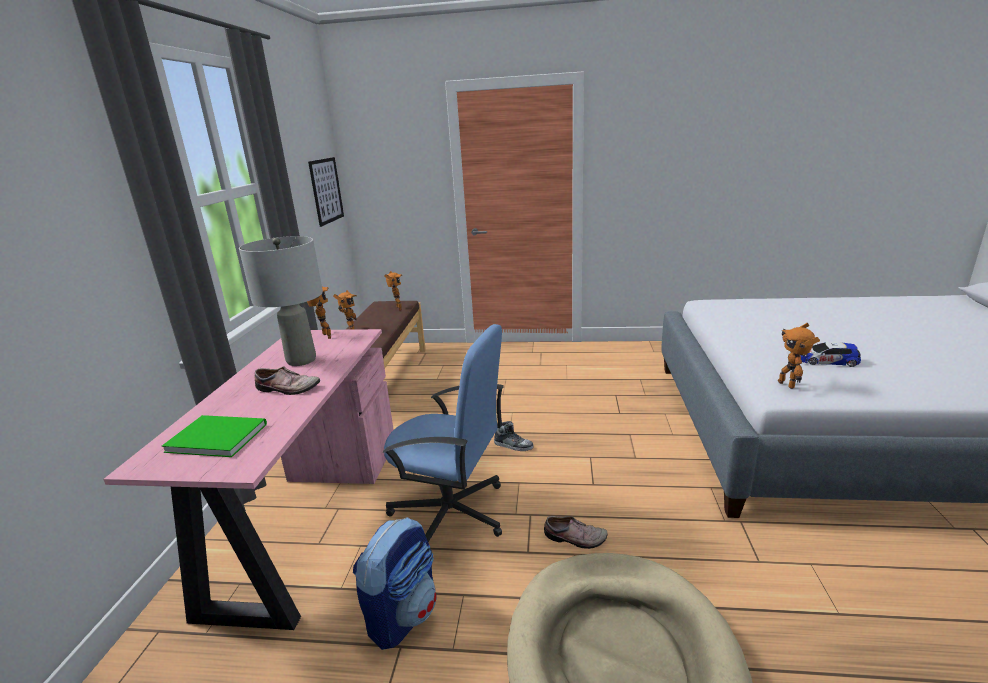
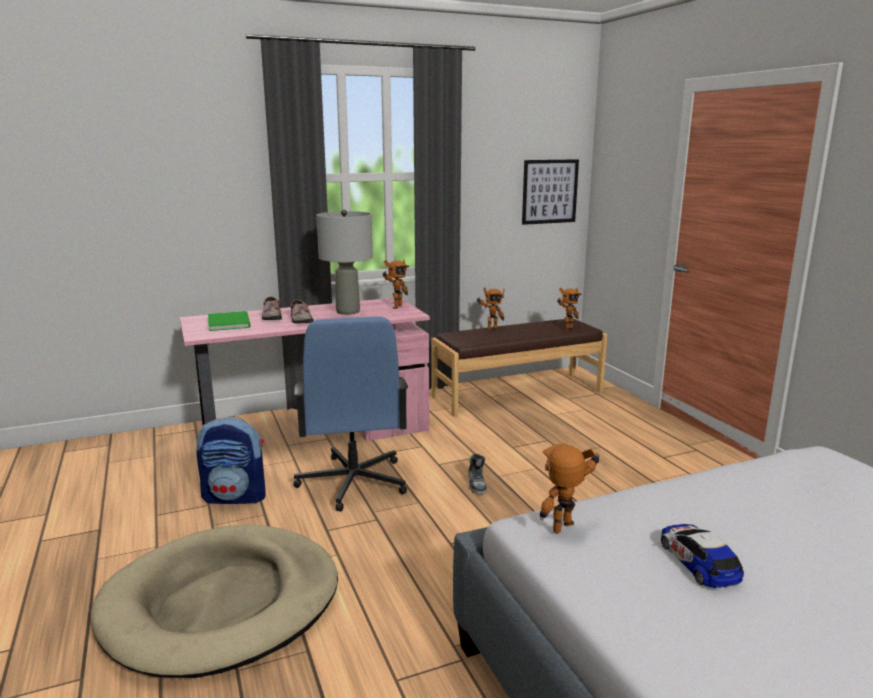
camera: 60 degrees right, 5 degrees down
shoe [544,516,607,549] -> shoe moved to [262,297,282,320]

